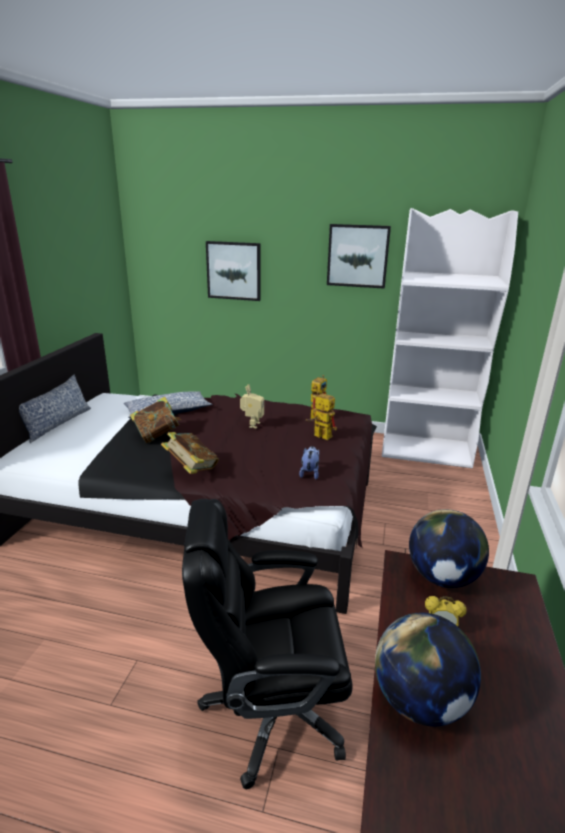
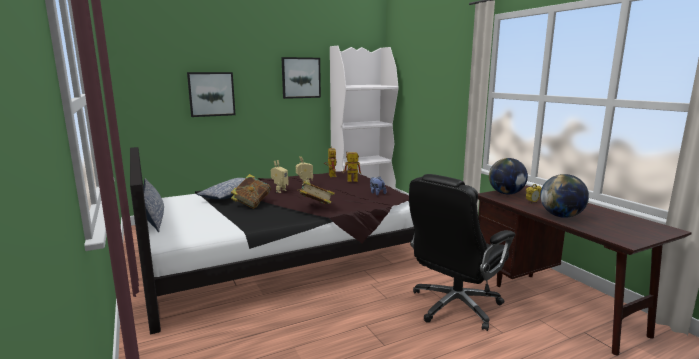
camera: 40 degrees left, 10 degrees down
none -> toy robot [271,160,289,193]

